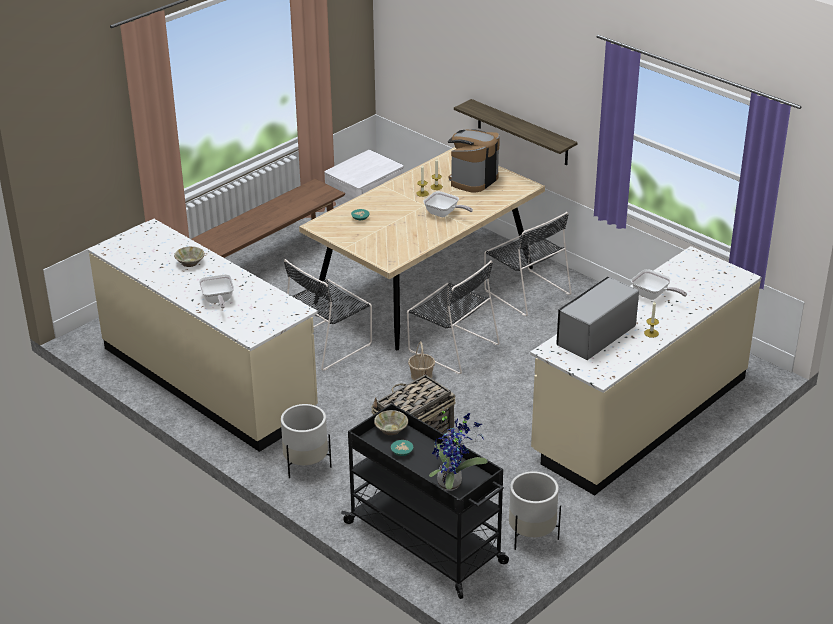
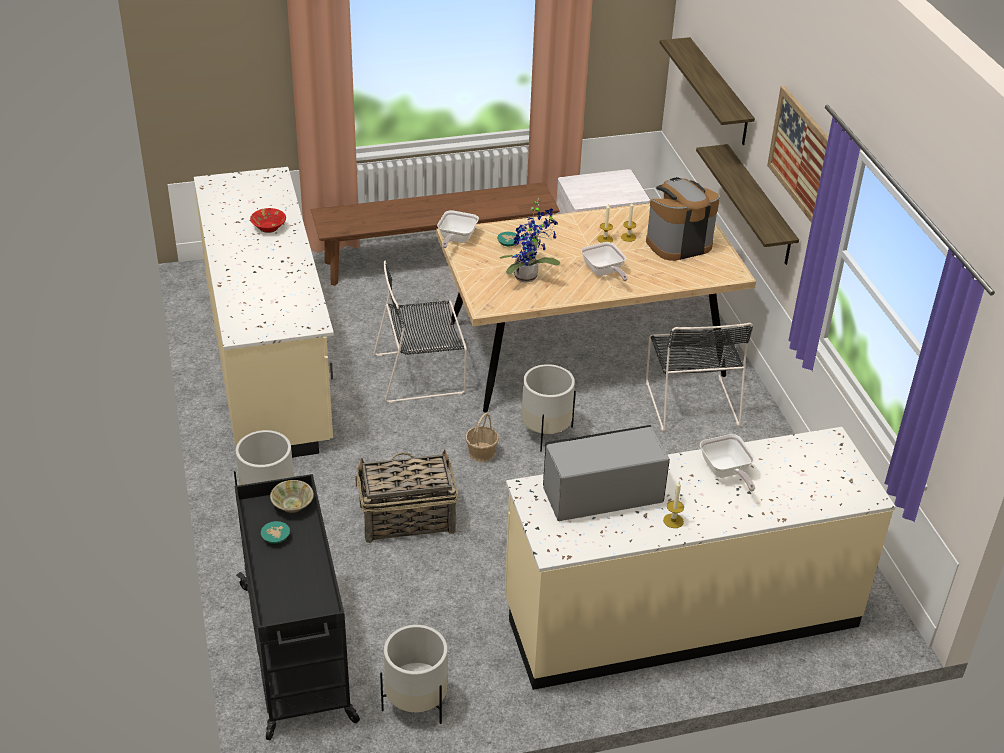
camera: 30 degrees right, 5 degrees up
beige bowl [174,246,205,267] -> red bowl [250,208,286,233]
frying pan [199,274,234,309] -> frying pan moved to [437,210,479,248]
black chair [407,260,500,374] -> white planter [521,364,576,452]
potted plant [429,410,488,491] -> potted plant moved to [500,198,560,282]
none -> shelf [660,37,755,145]
none -> picture [767,86,828,223]

